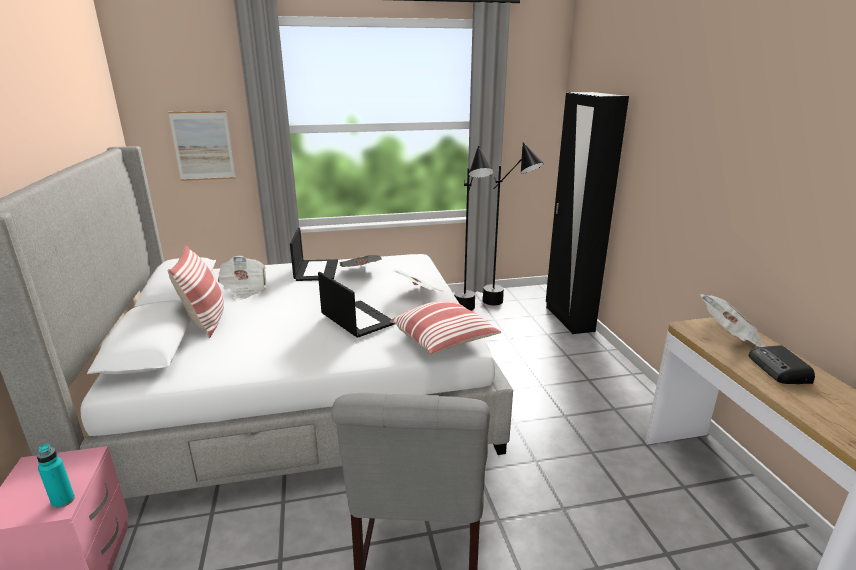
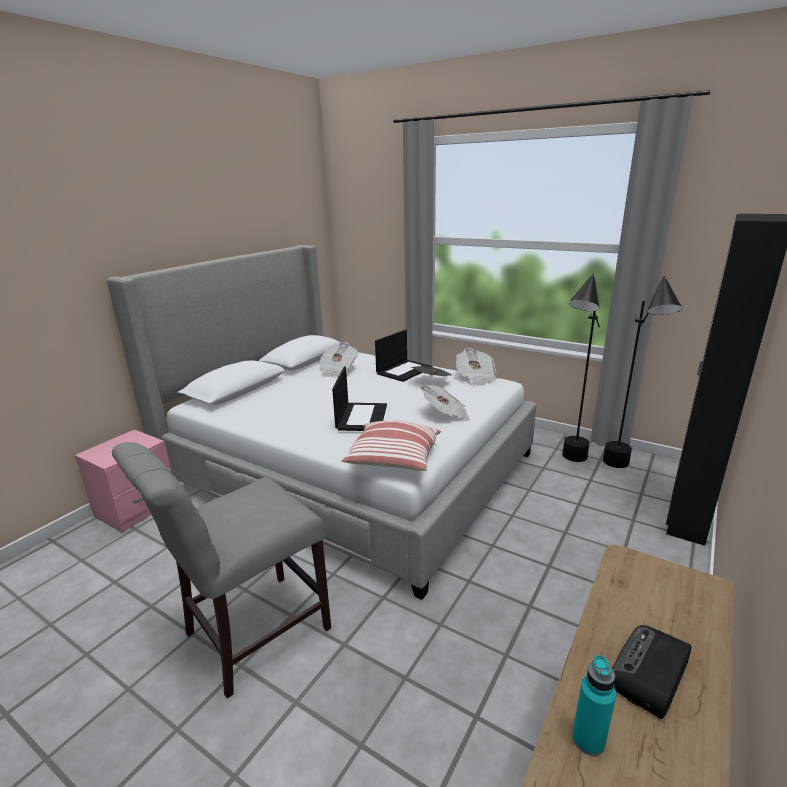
camera: 45 degrees right, 0 degrees up
turquoise bottle [37,444,75,508] -> turquoise bottle moved to [572,655,616,756]
picture [168,111,236,181] -> none
pillow [168,245,224,338] -> none
newspaper [701,294,765,347] -> newspaper moved to [456,348,497,386]

